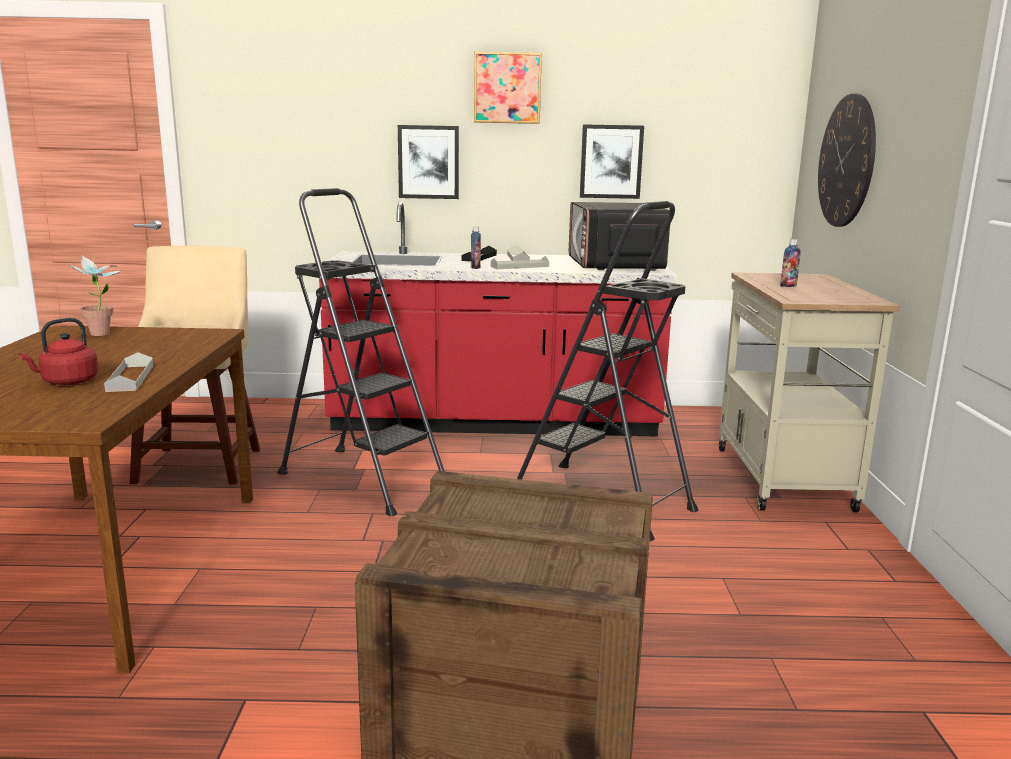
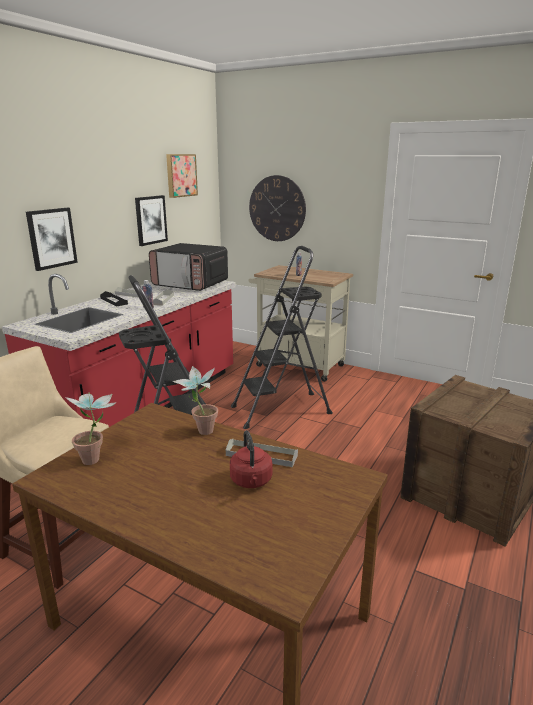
camera: 60 degrees left, 5 degrees up
picture [474,52,542,124] -> picture moved to [166,154,198,198]
none -> potted plant [172,366,218,435]

